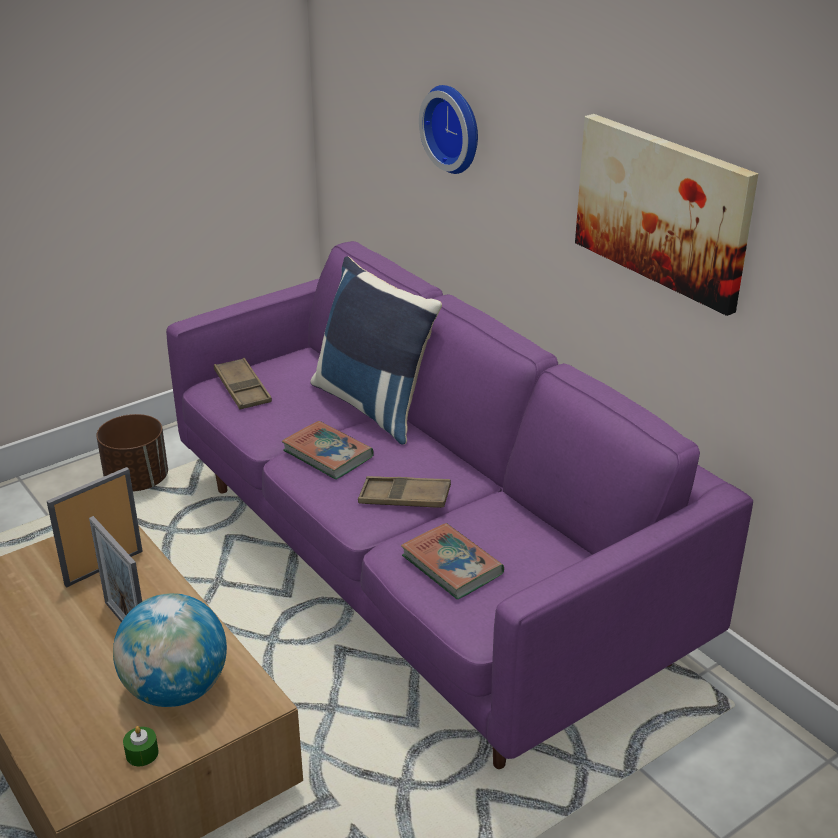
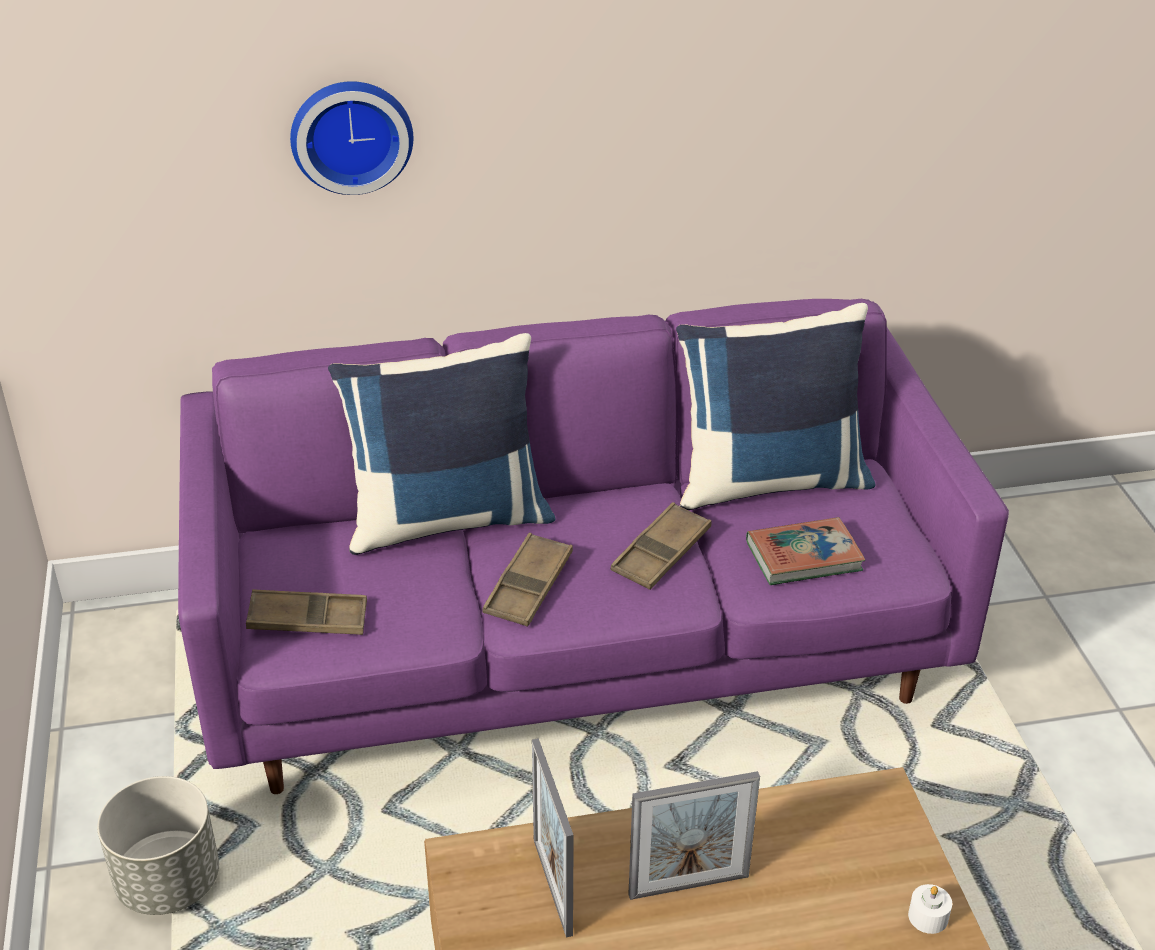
camera: 65 degrees left, 5 degrees up
brown planter [96,414,168,492] -> grey planter [97,776,219,915]
globe [113,593,227,707] -> none
green candle [123,726,159,766] -> white candle [908,884,952,934]
book [282,421,374,480] -> brown tray [482,533,573,627]
picture [575,114,758,316] -> none
none -> blue pillow [676,303,875,510]

